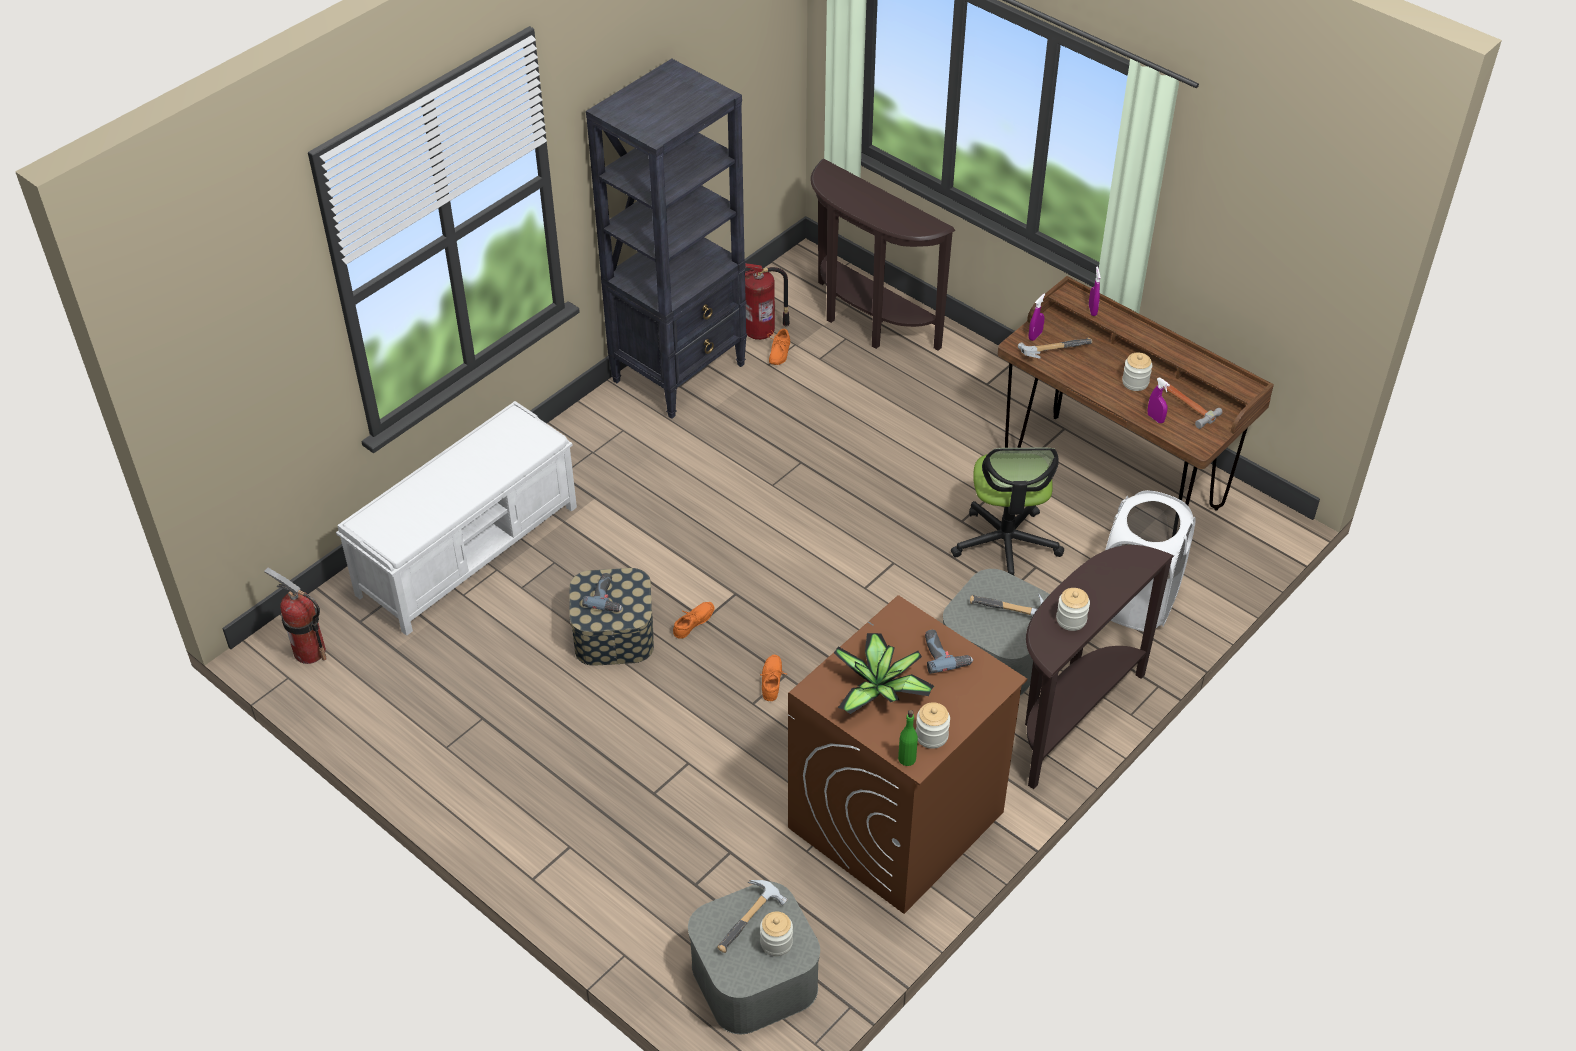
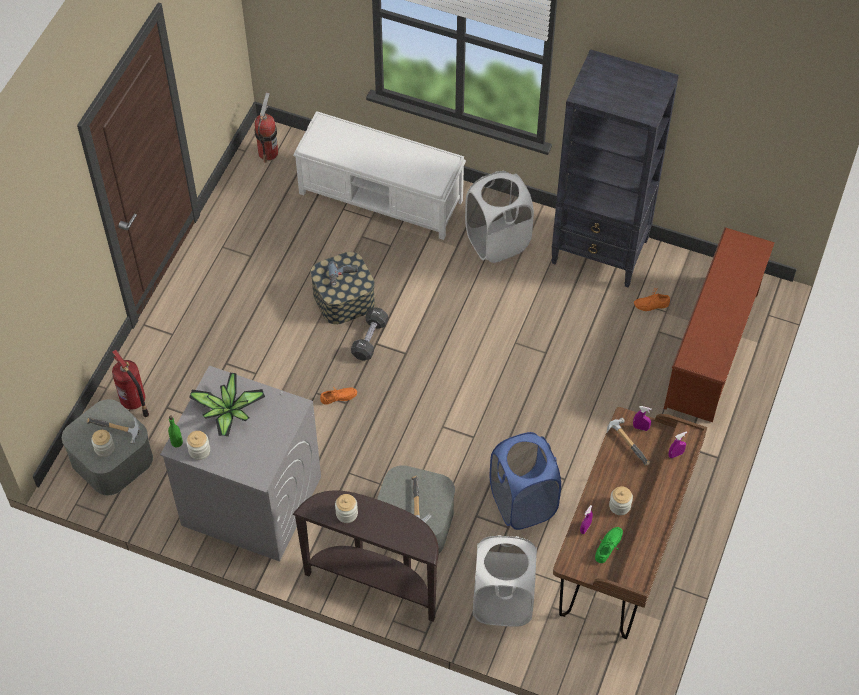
camera: 70 degrees right, 10 degrees up
orange shoe [673,602,715,639] -> black dumbbell [351,307,388,361]
fire extinguisher [745,263,790,340] -> fire extinguisher moved to [112,350,149,417]
brown washing machine [788,595,1027,914] -> grey washing machine [160,365,321,562]
brown console table [811,159,955,351] -> brown shoe rack [664,227,775,422]
power drill [925,630,973,674] -> none
office chair [951,448,1064,576] -> blue laundry basket [489,432,561,530]
hammer [1163,383,1223,429] -> green shoe [595,527,623,563]
none -> white laundry basket [465,171,534,263]

